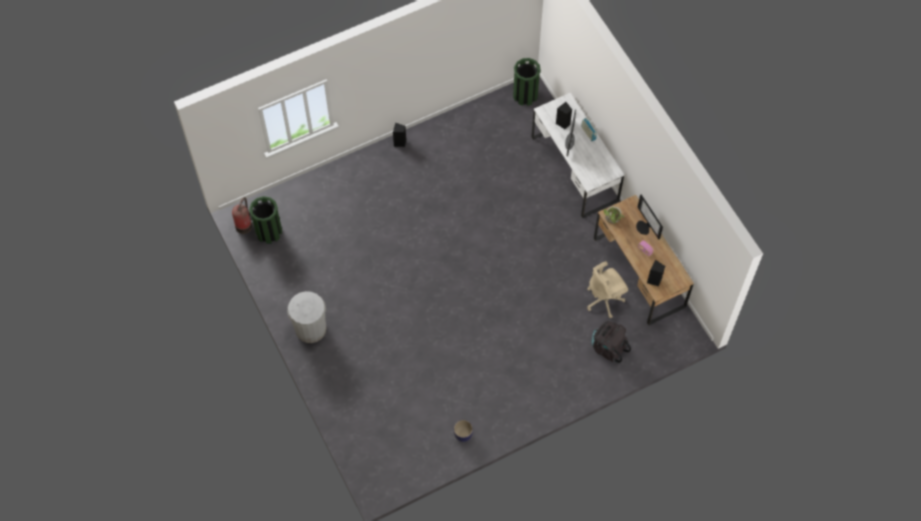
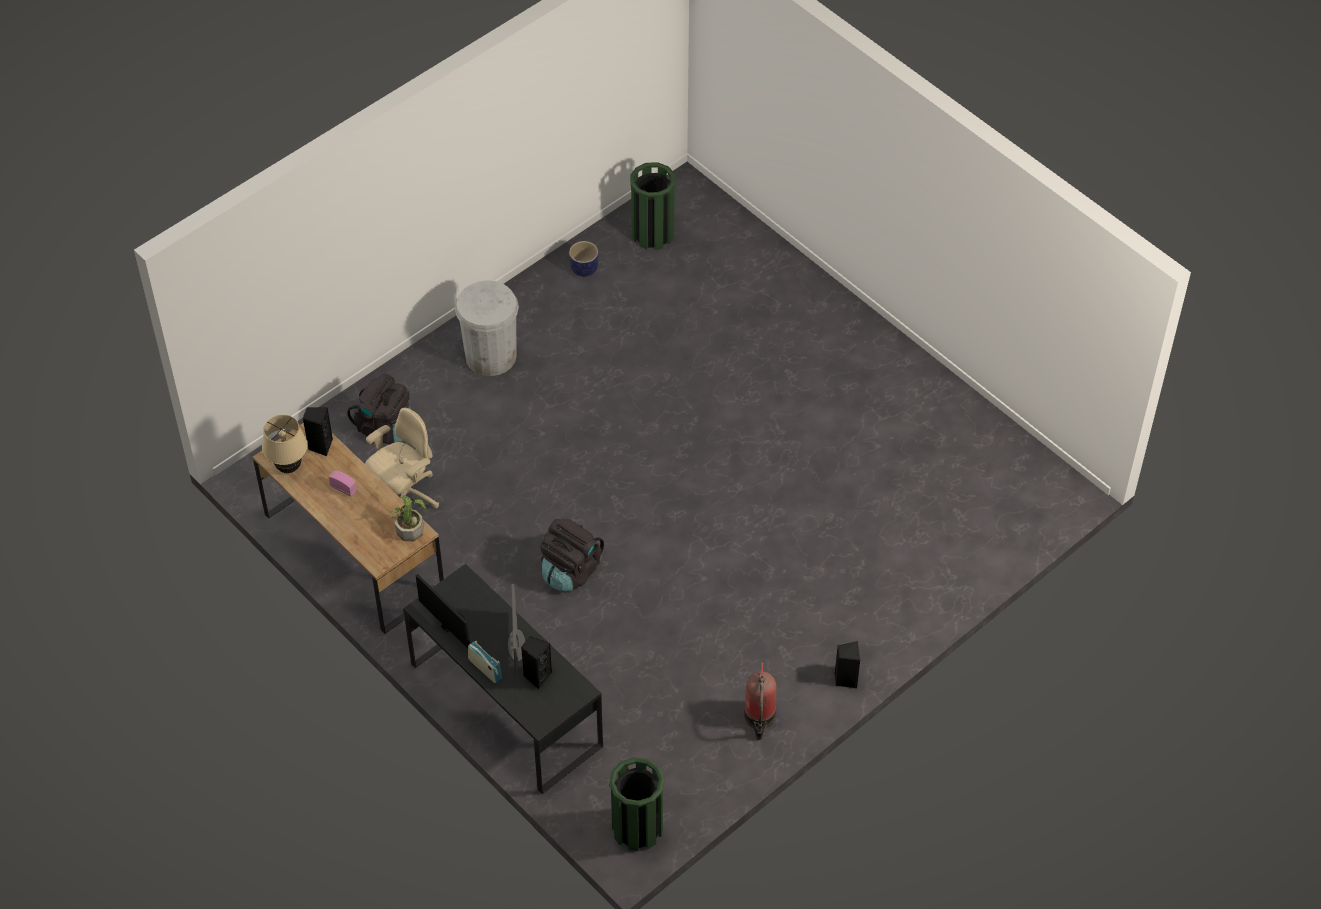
camera: 165 degrees right, 10 degrees down
fire extinguisher [232,197,252,234] -> fire extinguisher moved to [744,663,776,740]
green trash can [249,196,282,244] -> green trash can moved to [630,162,675,250]
white trash can [287,291,326,343] -> white trash can moved to [455,280,519,376]
white desk [531,93,624,218] -> black desk [403,564,603,794]
monitor [636,194,663,239] -> monitor moved to [416,574,470,649]
none -> beige table lamp [262,415,308,473]
none -> black backpack [541,518,604,592]

